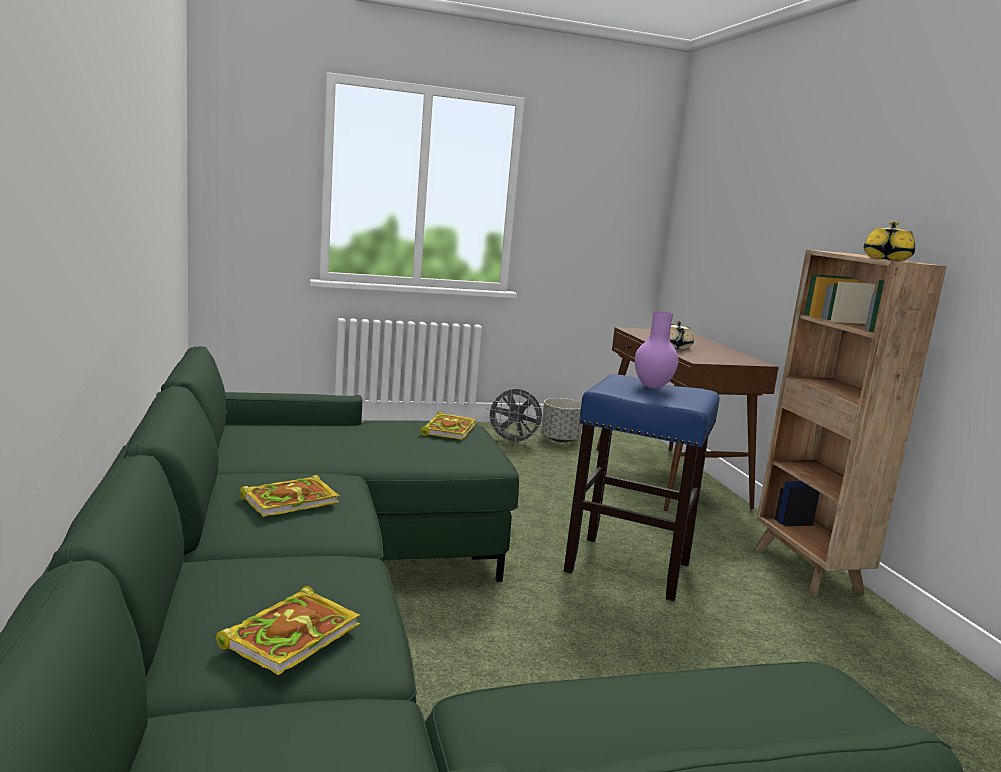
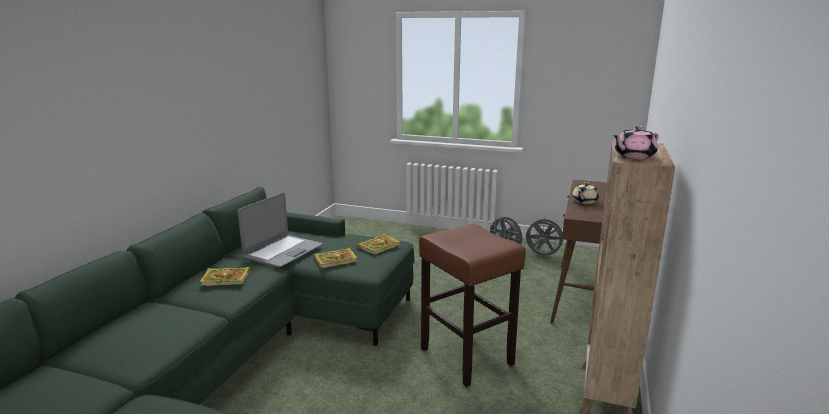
camera: 35 degrees right, 5 degrees up
book [216,586,361,675] -> book moved to [314,247,357,268]
grey planter [541,398,582,443] -> grey fan [526,216,566,256]
blue stool [564,374,720,601] -> brown stool [419,223,526,387]
purple vase [635,311,678,389] -> none
yellow teapot [864,222,915,261] -> pink teapot [613,126,659,159]
none -> laptop [238,193,323,267]

